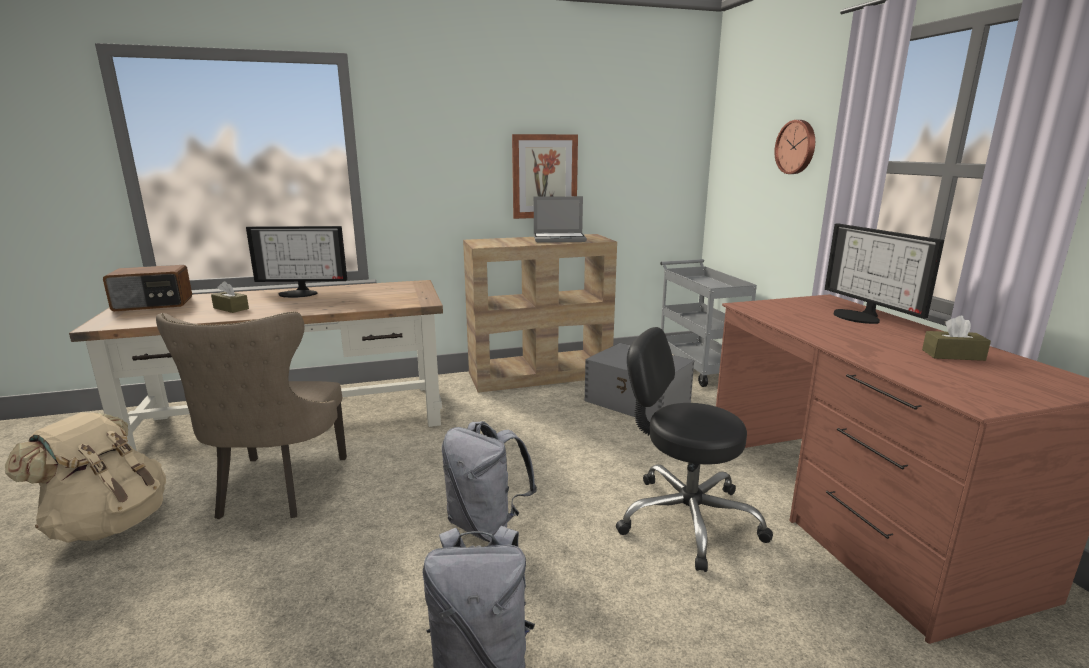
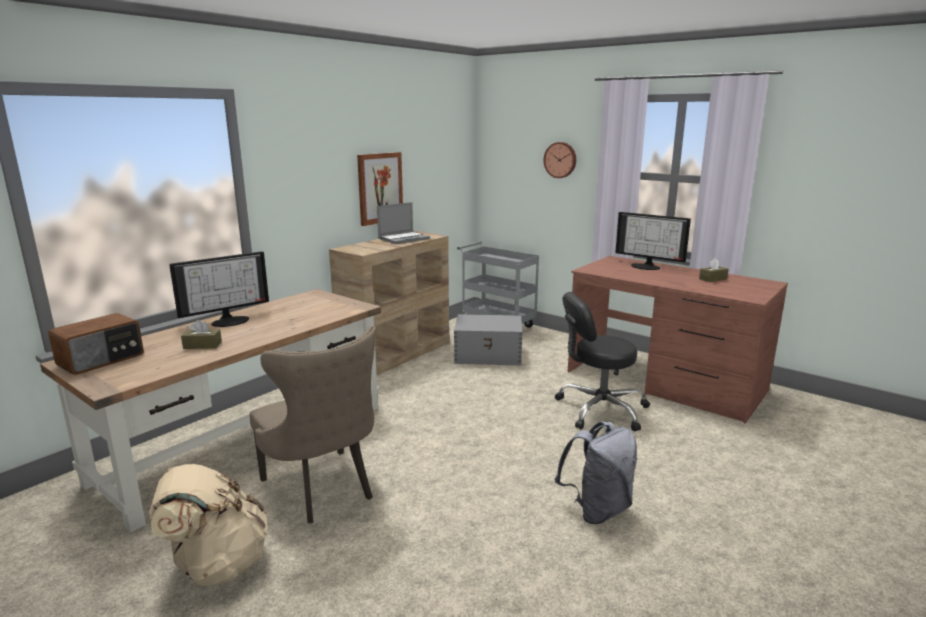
camera: 35 degrees left, 0 degrees up
grey backpack [442,421,537,542] -> none

